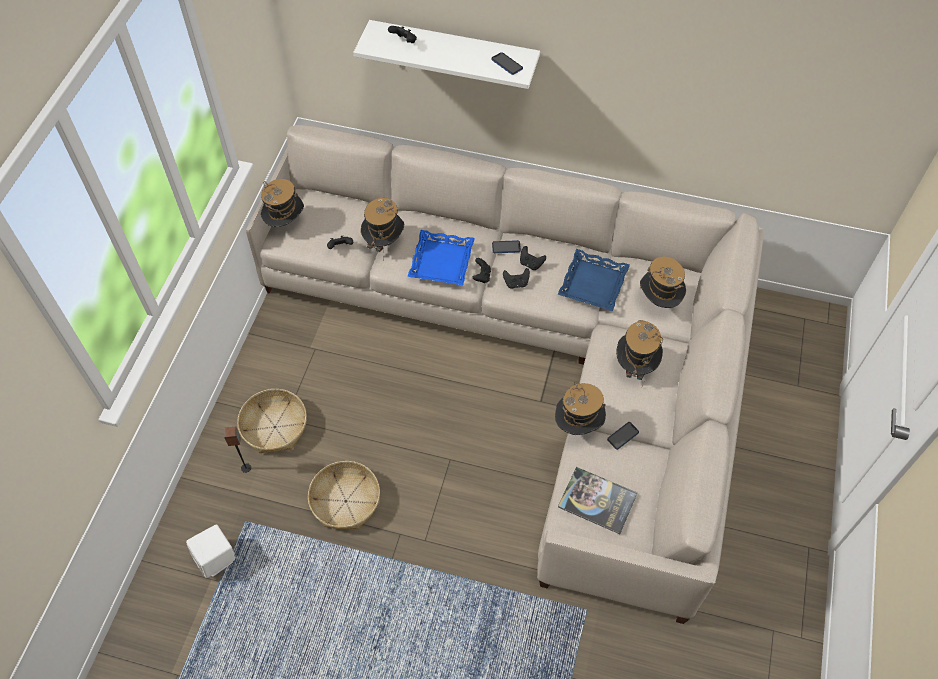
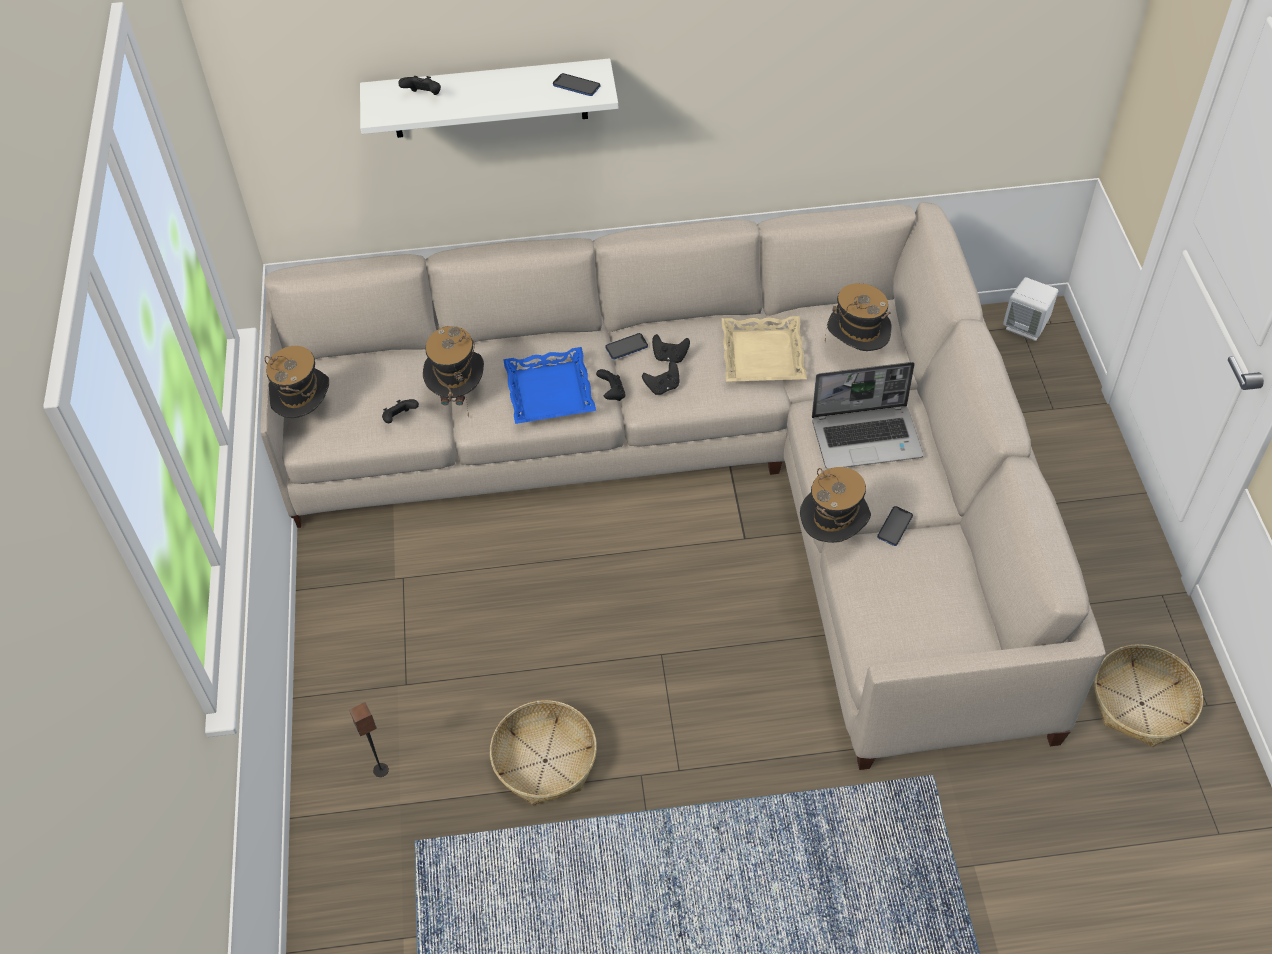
camera: 20 degrees left, 5 degrees down
white speaker [186,524,235,578] -> white speaker moved to [1003,277,1058,341]
basket [237,389,307,453] -> basket moved to [1094,644,1203,747]
blue tray [557,249,630,311] -> beige tray [722,316,807,382]
book [558,467,637,534] -> none
hat [616,320,663,387] -> laptop [812,362,923,469]

